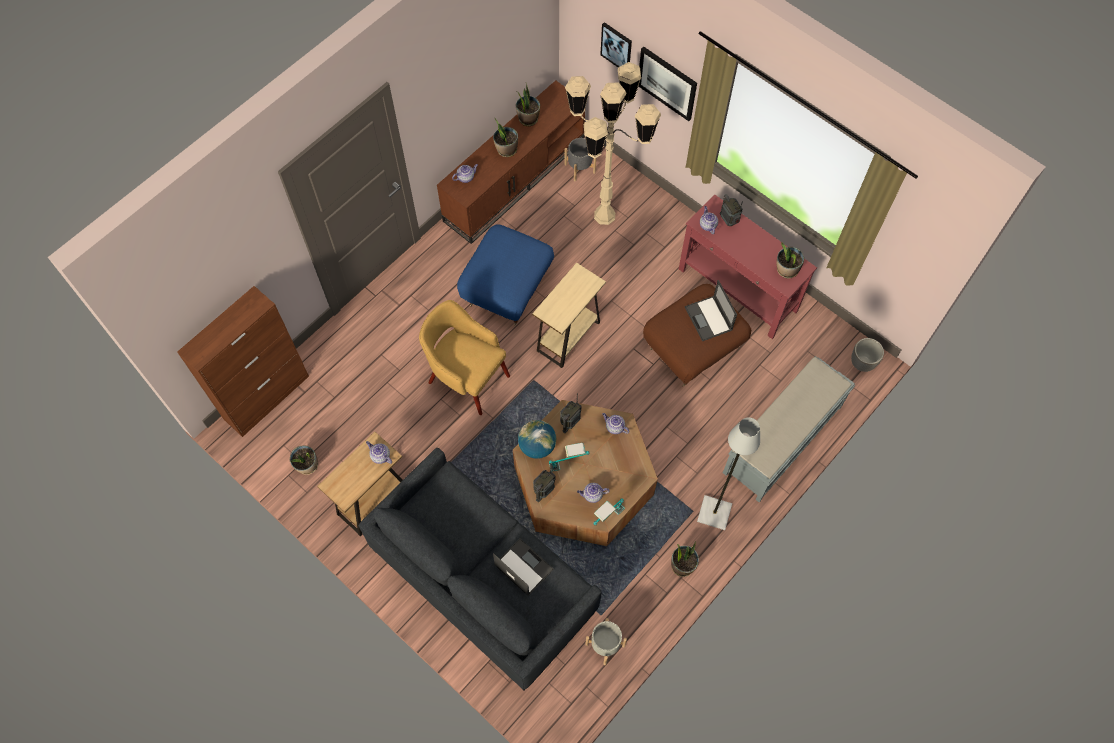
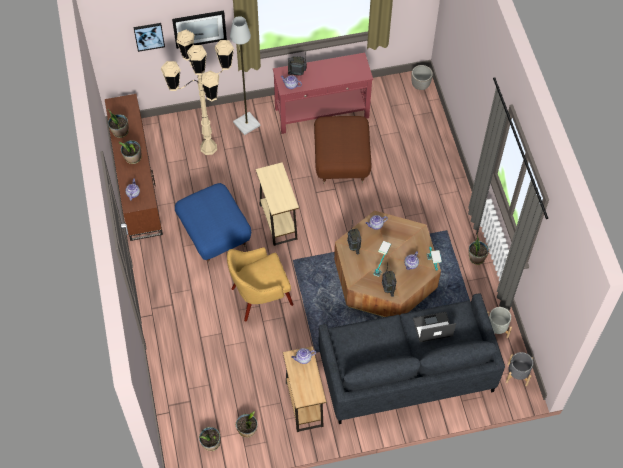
camera: 55 degrees left, 5 degrees down
brown cabinet [177,286,309,437] -> none
globe [518,420,556,459] -> none
grey planter [564,138,596,181] -> grey planter moved to [506,352,533,386]
laptop [685,280,737,341] -> none
grey floor lamp [697,417,760,530] -> grey floor lamp moved to [230,16,261,135]
grey bench [723,356,855,502] -> none
potted plant [777,242,804,278] -> potted plant moved to [199,427,221,451]

